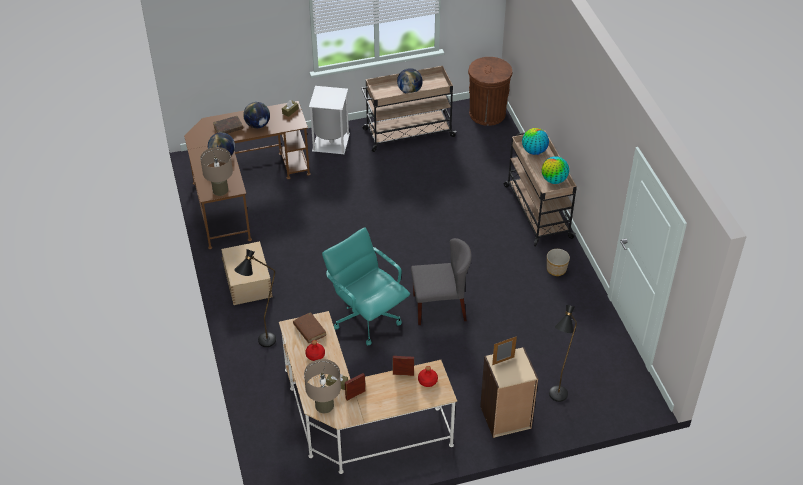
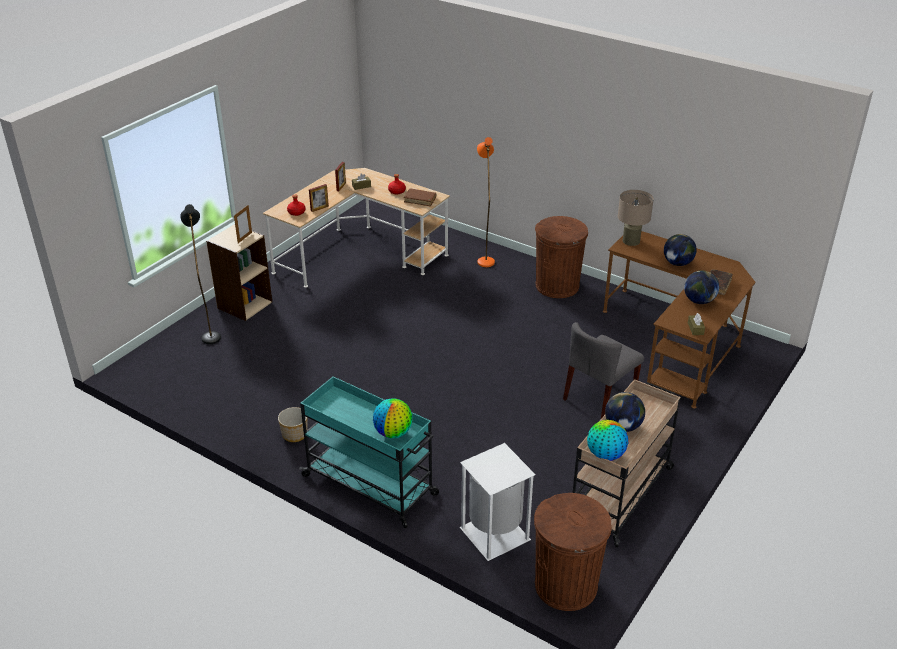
camera: 140 degrees right, 10 degrees down
beige storage box [221,241,272,305] -> brown trash can [535,216,588,298]
black floor lamp [234,249,276,347] -> orange floor lamp [477,137,495,267]
beige table lamp [304,359,341,413] -> none
white trash can [309,86,350,154] -> white trash can moved to [459,443,536,561]
turquoise office chair [322,227,410,345] -> none
grey chair [411,238,472,325] -> grey chair moved to [563,322,644,419]
beige cart [504,130,577,247] -> turquoise cart [299,377,439,528]
globe [542,156,569,184] -> globe moved to [587,420,628,461]

